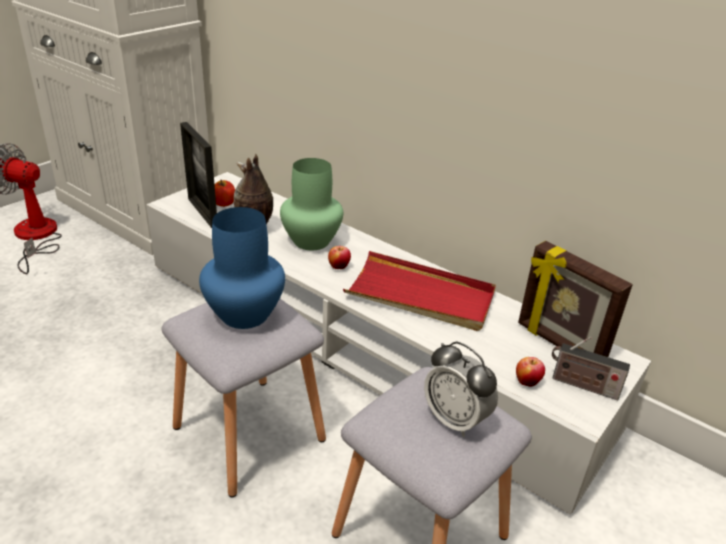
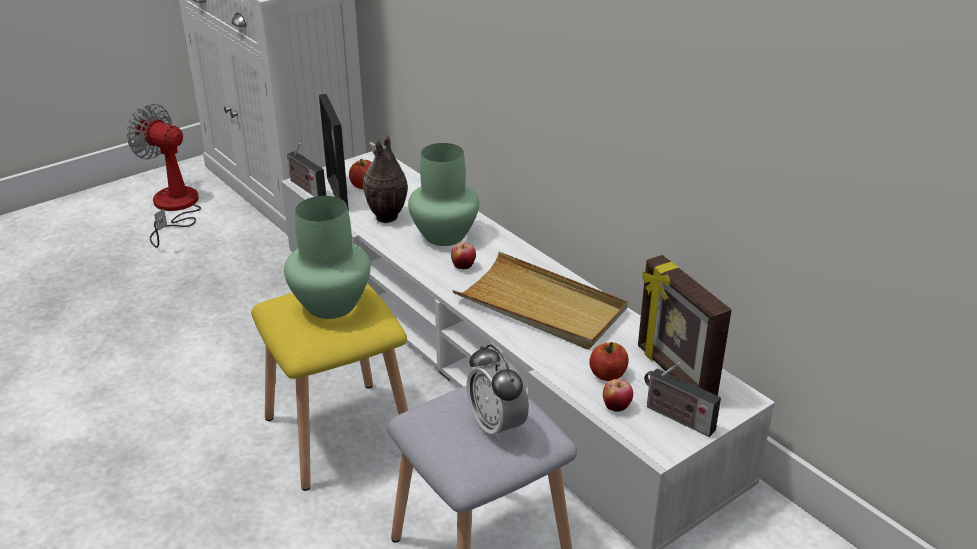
camera: 15 degrees right, 0 degrees up
grey stool [161,299,326,497] -> yellow stool [251,283,408,491]
blue vase [199,207,285,329] -> green vase [284,196,370,319]
red tray [343,251,496,331] -> beige tray [453,252,628,349]
none -> radio [287,143,326,197]
none -> apple [589,342,629,381]

